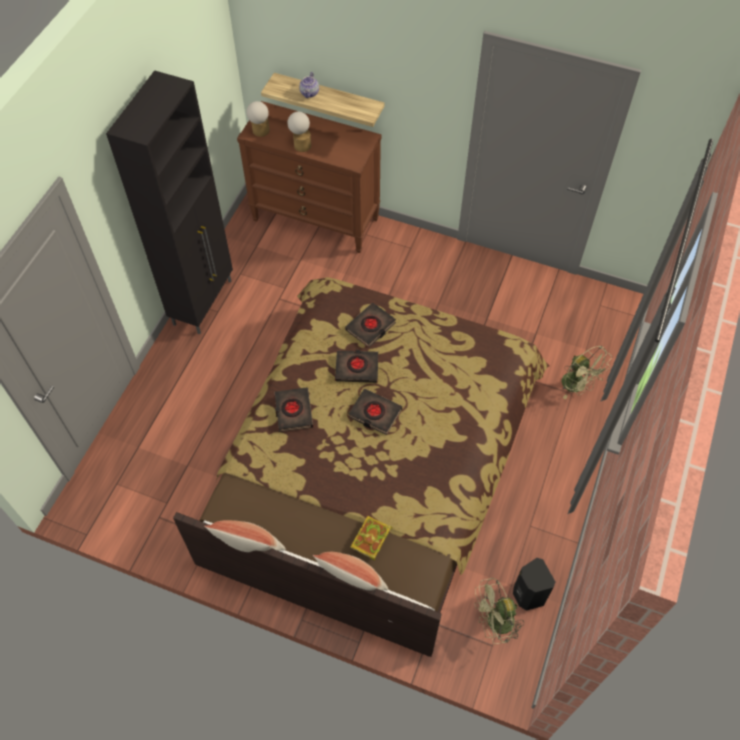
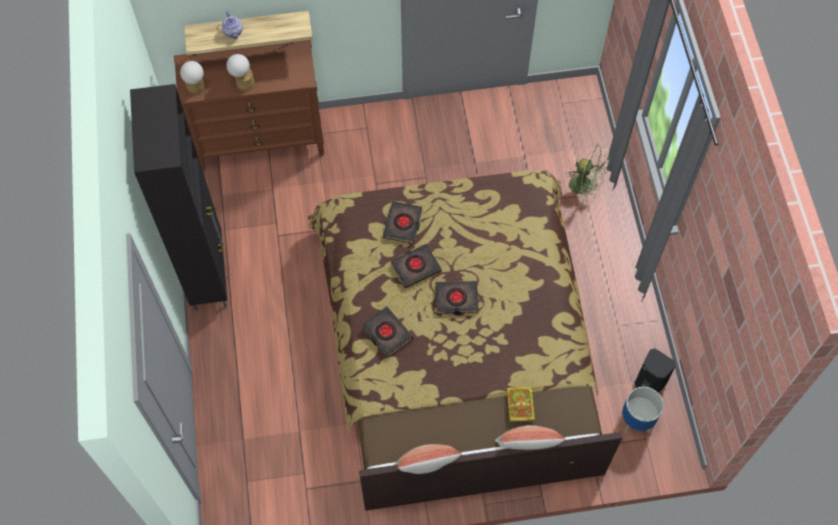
camera: 30 degrees left, 5 degrees up
green fan [475,578,524,644] -> planter [622,387,664,434]

